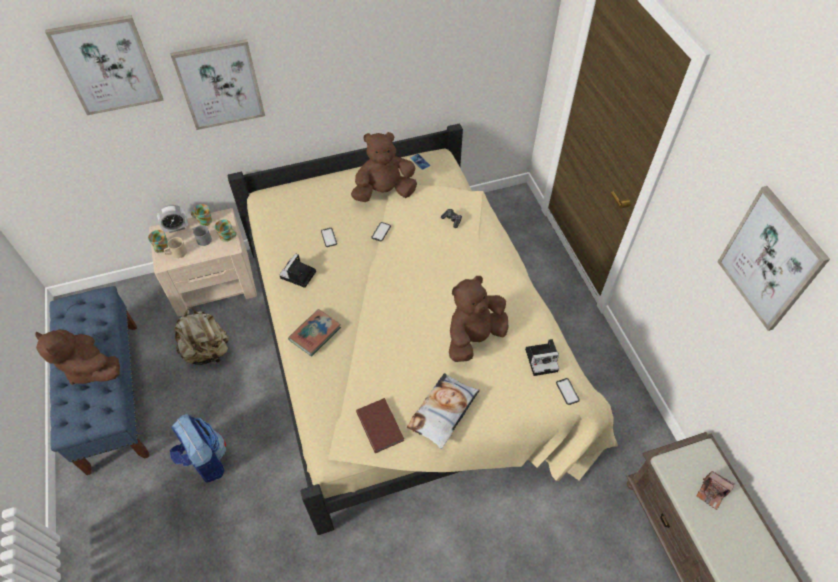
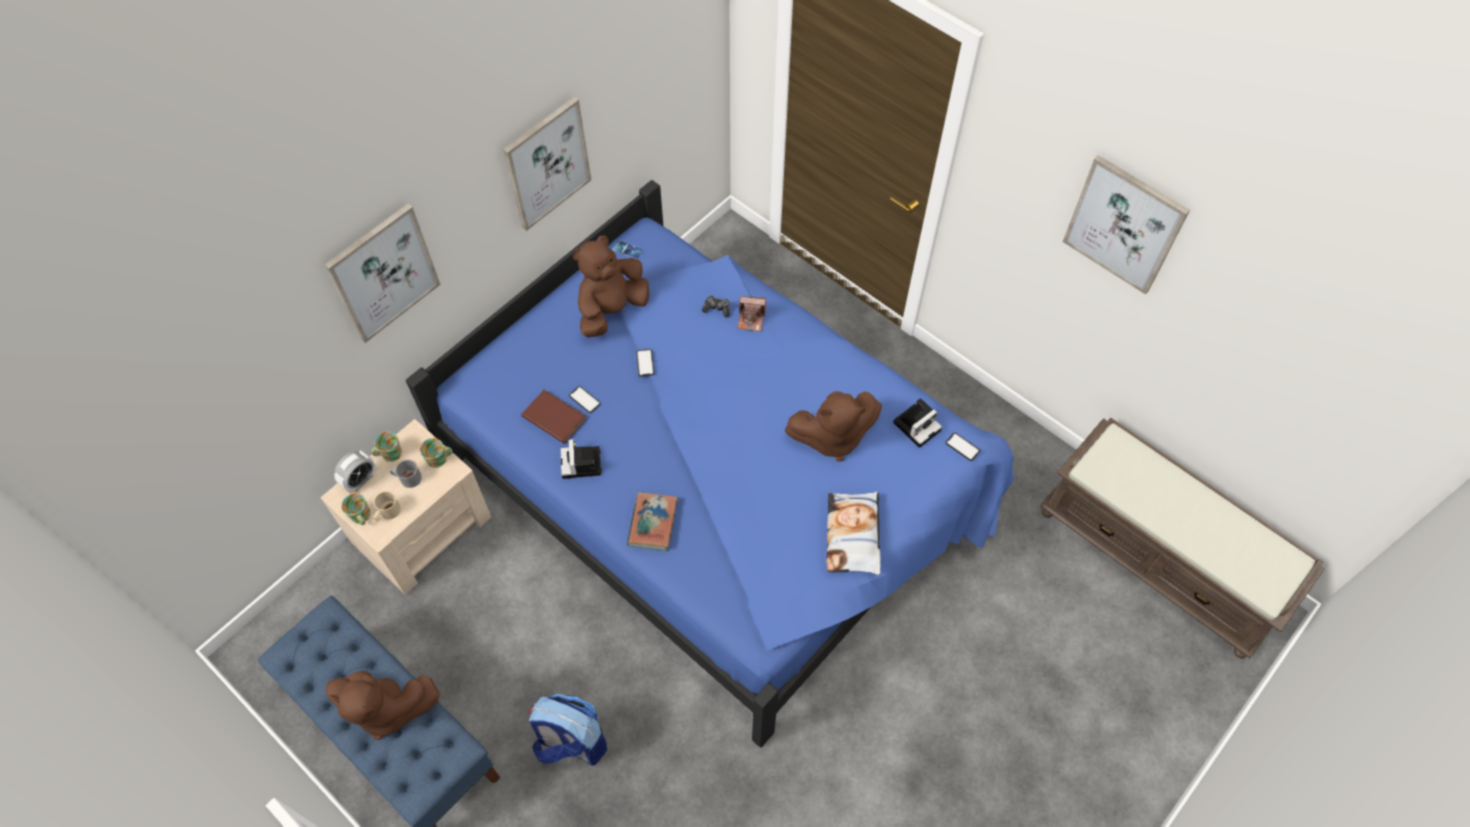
camera: 30 degrees left, 5 degrees up
picture [45,15,163,115] -> picture moved to [503,97,591,231]
beige backpack [174,307,229,366] -> none
beige bed [227,124,618,535] -> blue bed [406,180,1014,748]
brown book [356,398,404,453] -> brown book moved to [521,390,586,444]
brown plush toy [449,276,509,362] -> brown plush toy turned 120 degrees counterclockwise [785,391,882,462]
camera [696,471,735,510] -> camera moved to [738,296,766,331]

